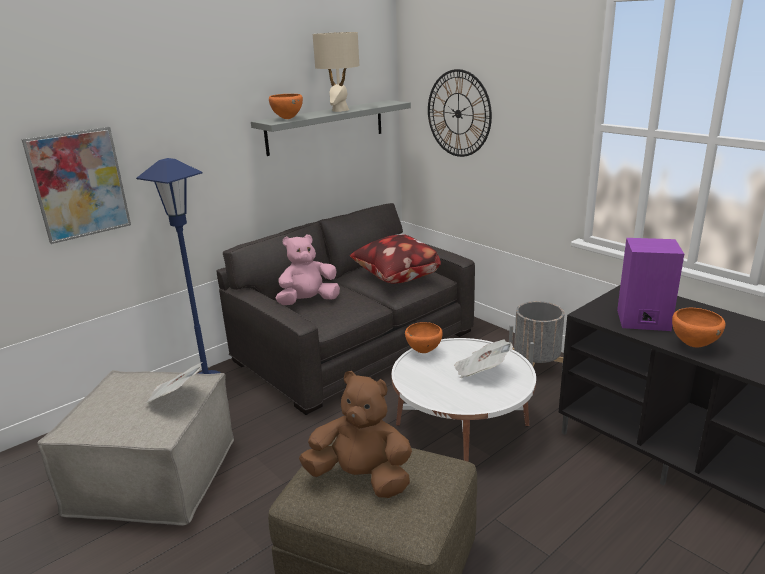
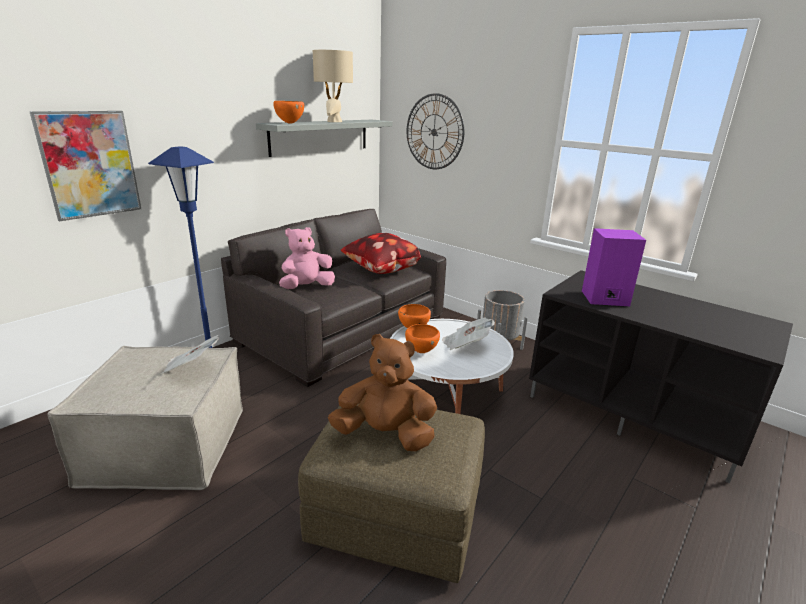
camera: 10 degrees left, 0 degrees up
orange bowl [672,307,725,347] -> orange bowl moved to [405,324,440,353]

